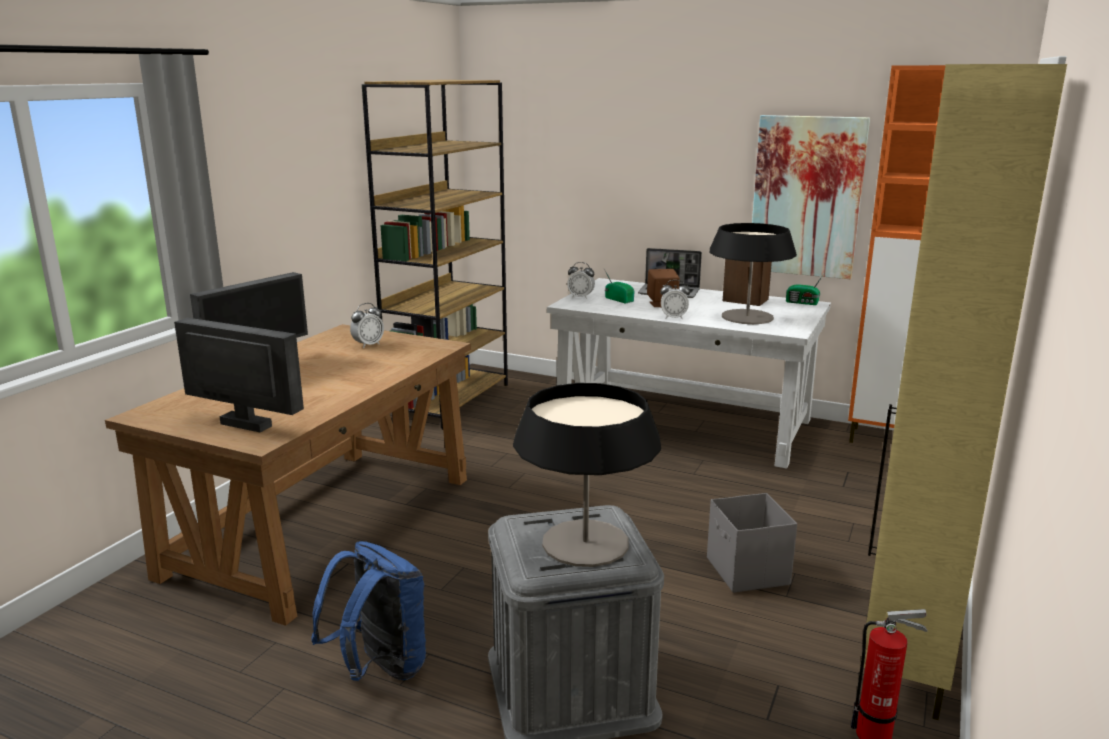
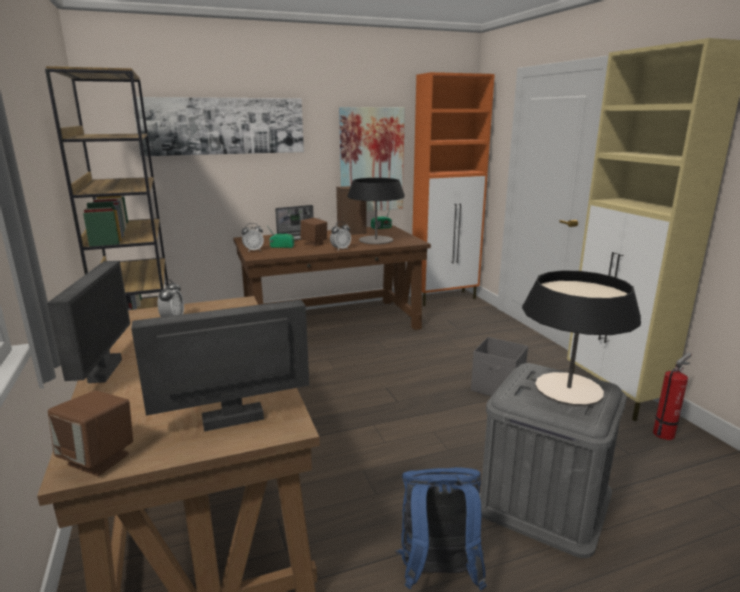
camera: 45 degrees left, 0 degrees up
white desk [547,278,831,469] -> brown desk [233,225,431,330]
none -> brown speaker [48,390,133,476]
none -> picture [132,97,304,156]

